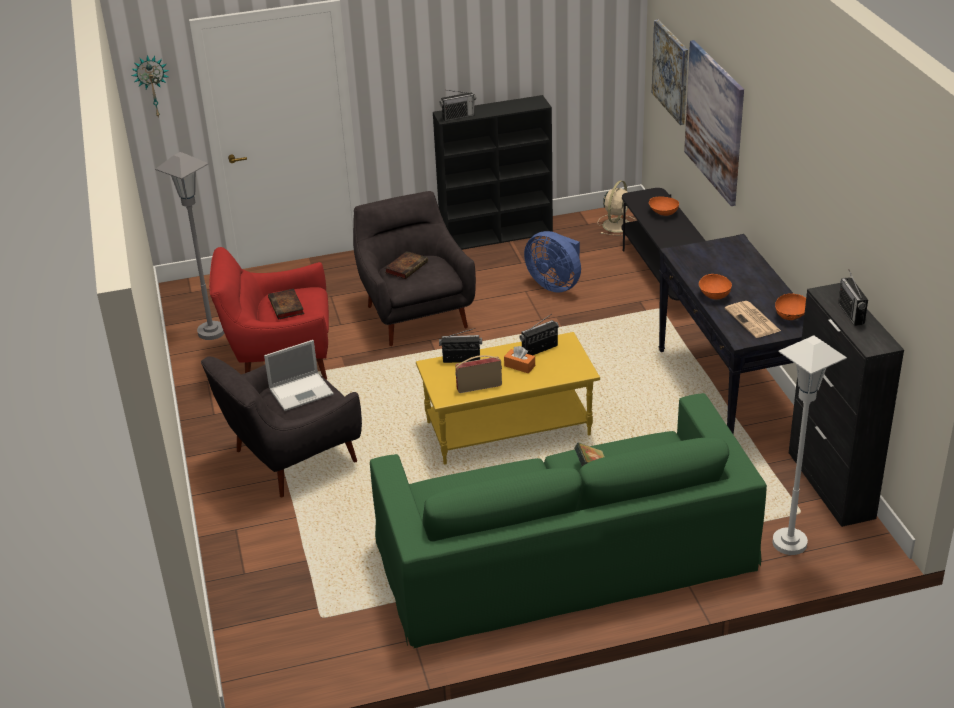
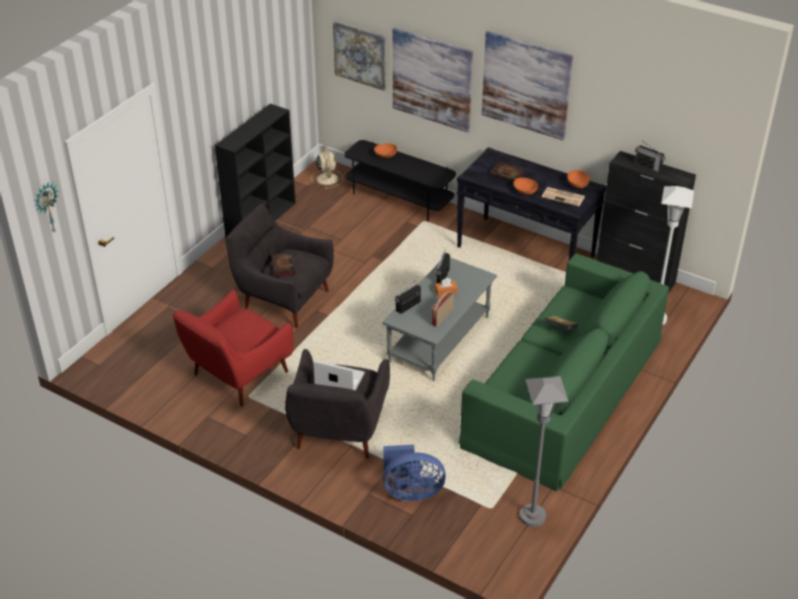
camera: 45 degrees left, 5 degrees up
grey floor lamp [155,152,224,340] -> grey floor lamp moved to [520,376,569,527]
laptop [264,340,334,411] -> laptop turned 90 degrees counterclockwise [313,360,365,391]
book [268,289,304,320] -> book moved to [490,161,525,181]
yellow coffee table [416,332,600,465] -> grey coffee table [383,258,497,381]
radio [440,90,476,121] -> none
blue fan [524,231,581,293] -> blue fan moved to [383,444,446,501]
none -> picture [482,31,573,141]

